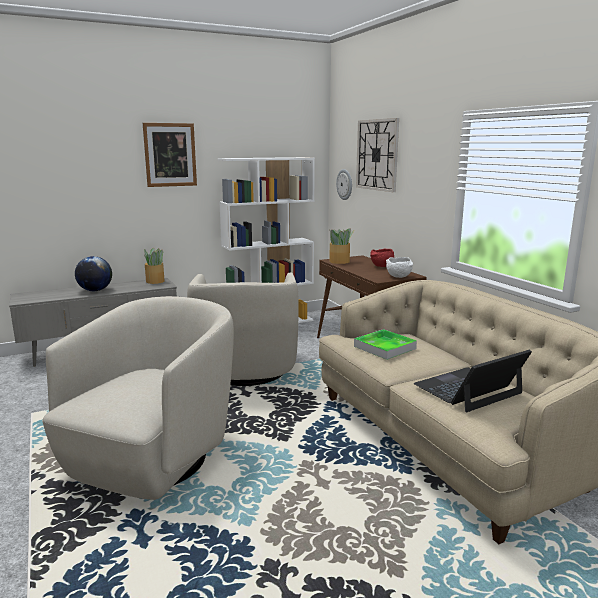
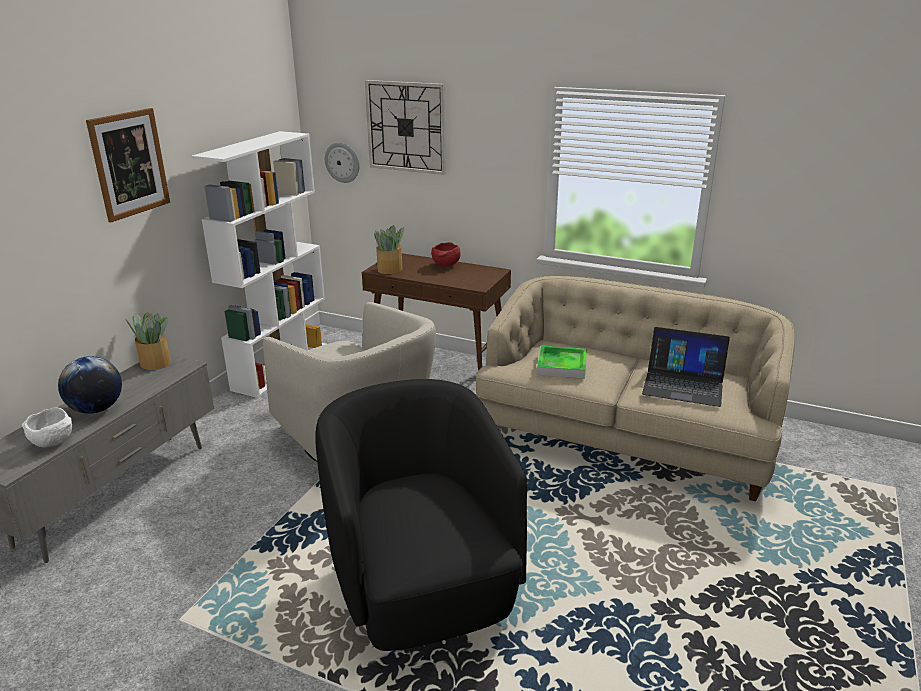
camera: 40 degrees left, 10 degrees up
beige armchair [42,296,234,500] -> black armchair [315,379,527,651]
white bowl [386,257,413,278] -> white bowl moved to [22,408,72,448]
laptop [413,350,532,412] -> laptop turned 90 degrees counterclockwise [642,327,730,407]

